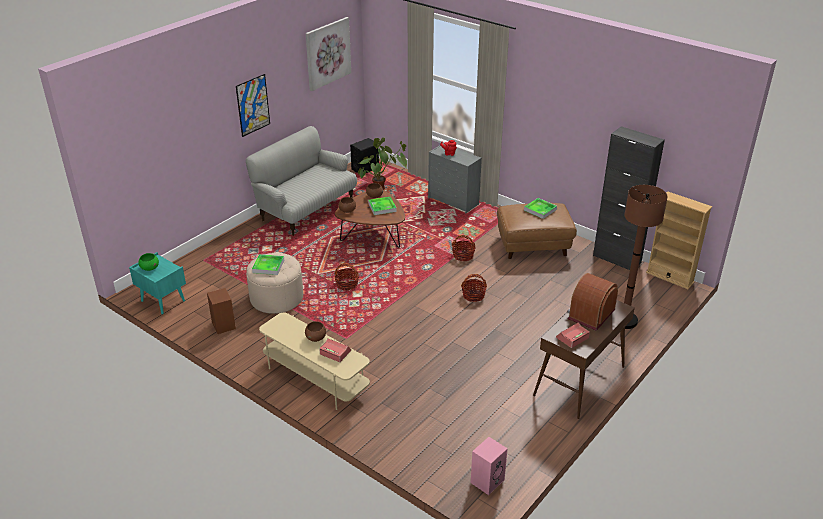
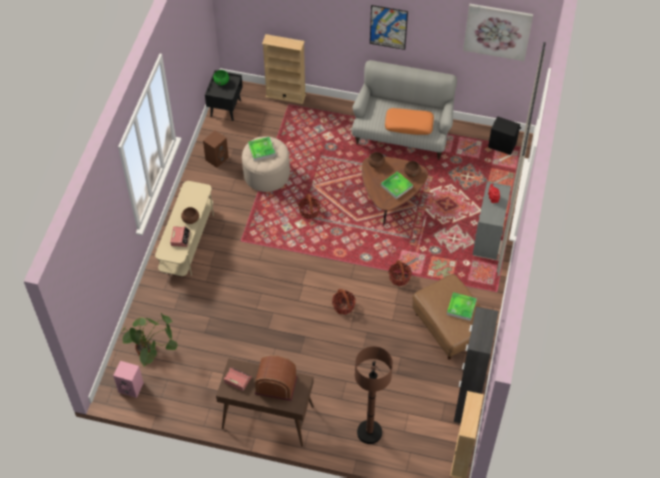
camera: 65 degrees right, 20 degrees up
turquoise nightstand [129,252,186,314] -> black nightstand [205,70,243,121]
potted plant [358,137,407,190] -> potted plant moved to [121,313,178,366]
none -> beige bookcase [262,34,306,104]
none -> orange pillow [385,108,434,135]

